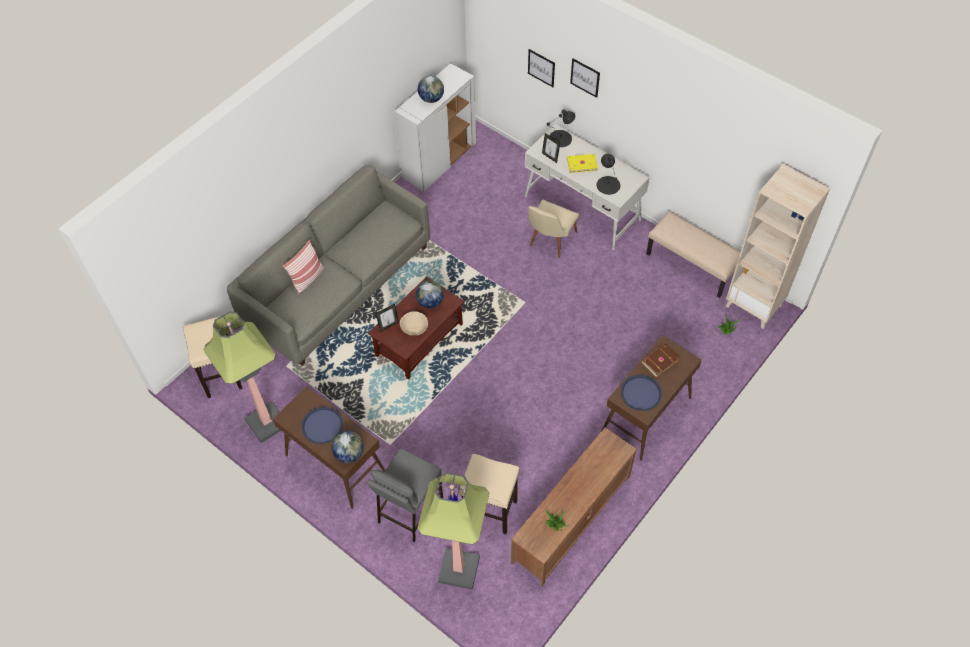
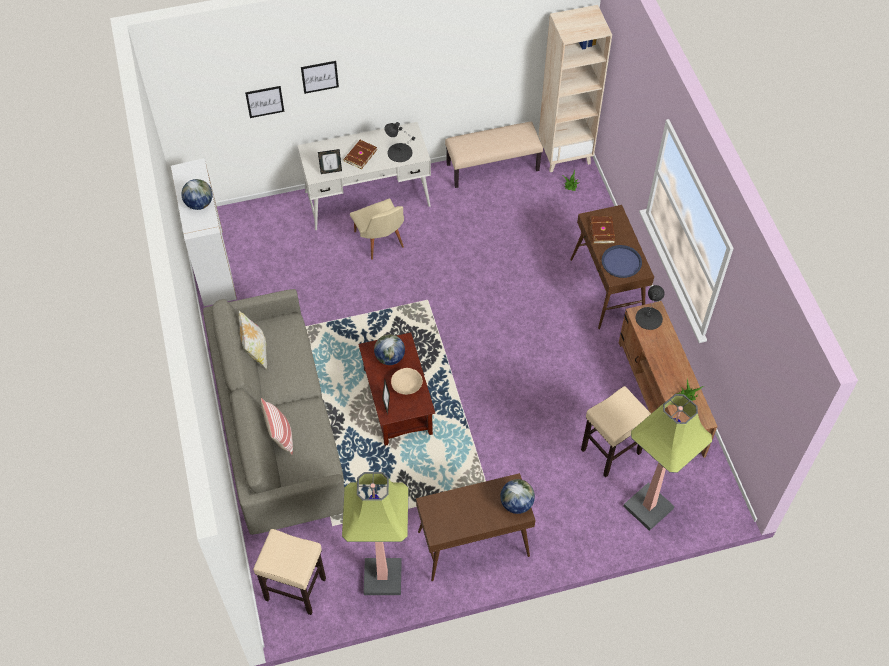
camera: 55 degrees left, 0 degrees up
blue tray [301,407,343,444] -> none
grey stool [367,448,443,542] -> none
black table lamp [547,110,575,147] -> black table lamp moved to [636,285,664,330]
yellow book [567,154,598,173] -> brown book [343,140,377,169]
none -> pillow [239,311,267,370]

